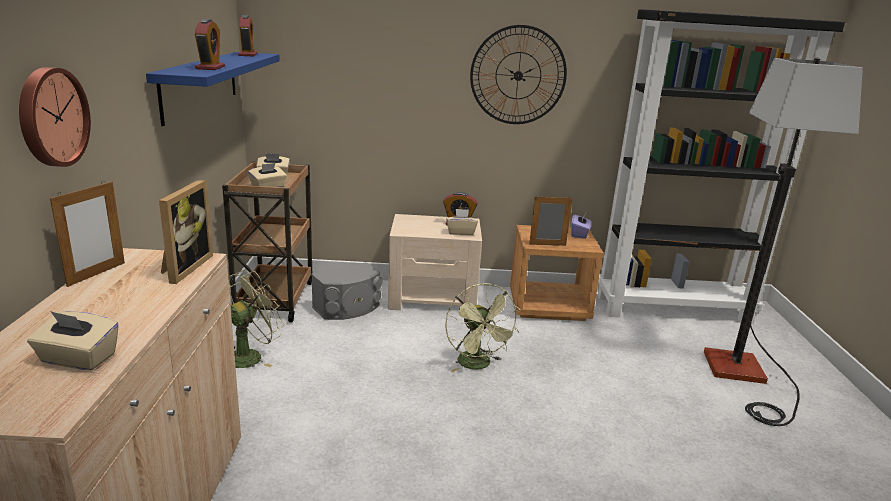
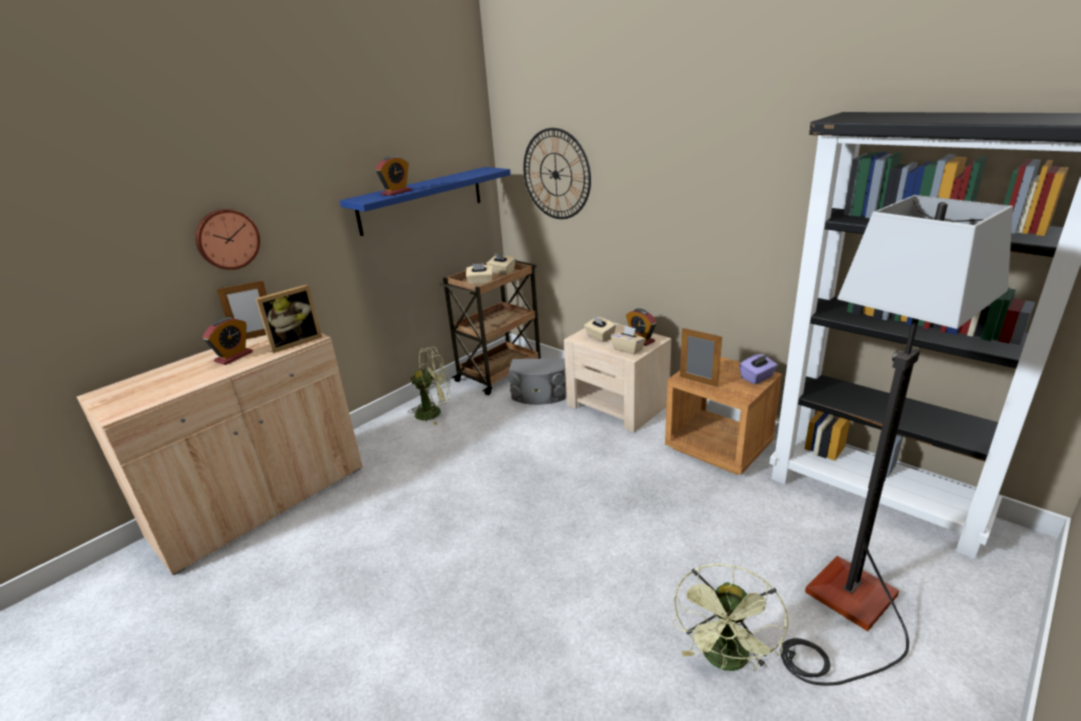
camera: 45 degrees right, 5 degrees up
beige tissue box [27,311,119,371] -> beige tissue box moved to [584,316,616,342]
alarm clock [238,15,257,57] -> alarm clock moved to [203,317,253,365]
green fan [445,283,521,372] -> green fan moved to [673,564,788,671]
wall clock [470,25,567,124] -> wall clock moved to [523,128,591,219]

